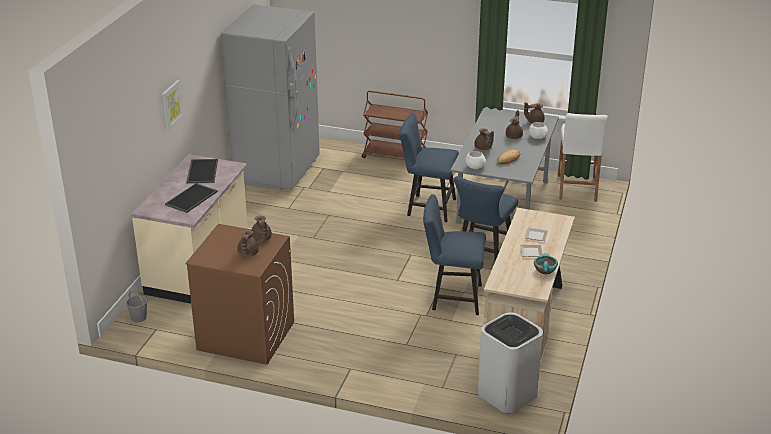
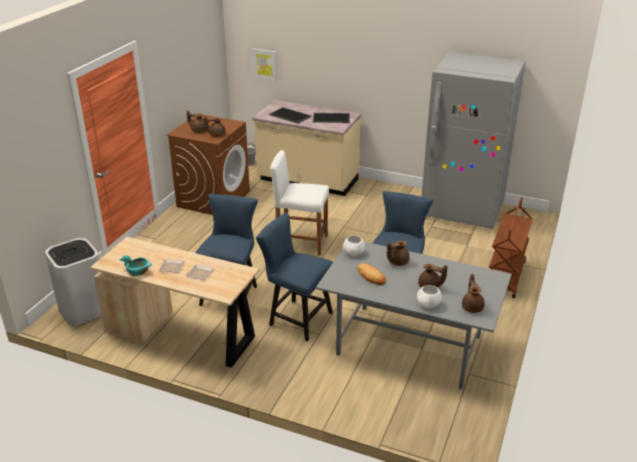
camera: 95 degrees right, 0 degrees up
picture [162,80,184,130] -> picture moved to [252,48,277,81]
white stool [558,113,608,202] -> white stool moved to [270,150,329,256]

